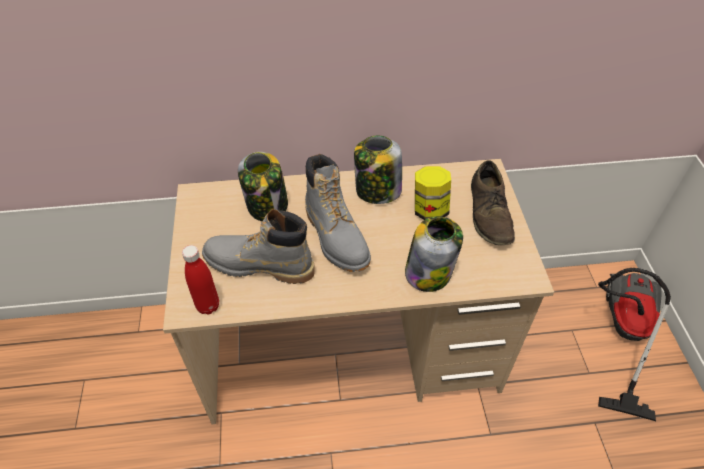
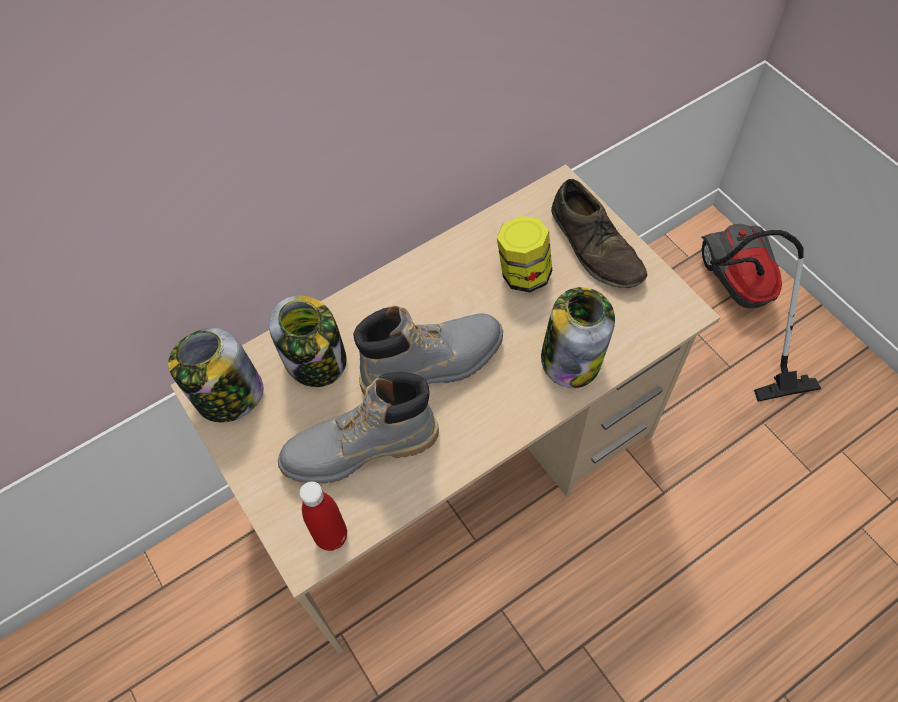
camera: 25 degrees left, 10 degrees up
grey boot [305,154,371,272] -> grey boot turned 60 degrees counterclockwise [353,306,503,395]
jar [354,136,402,204] -> jar moved to [168,328,264,423]

